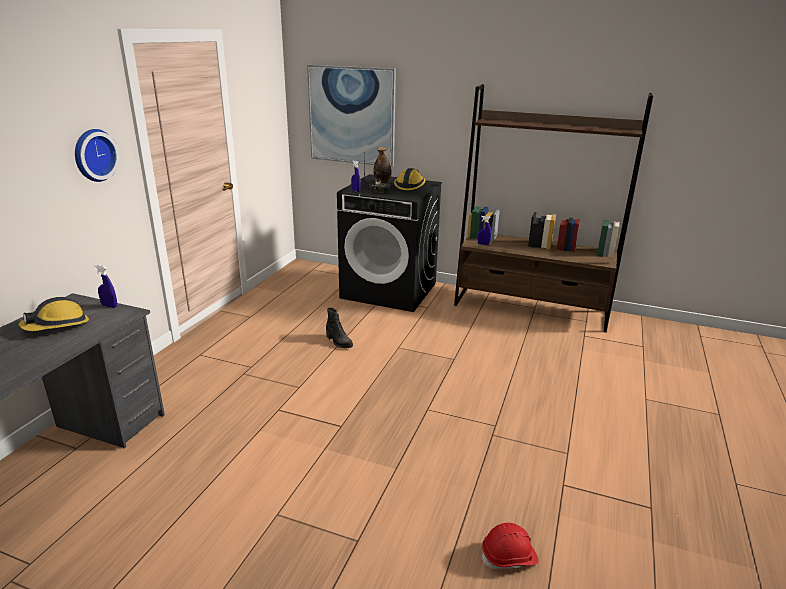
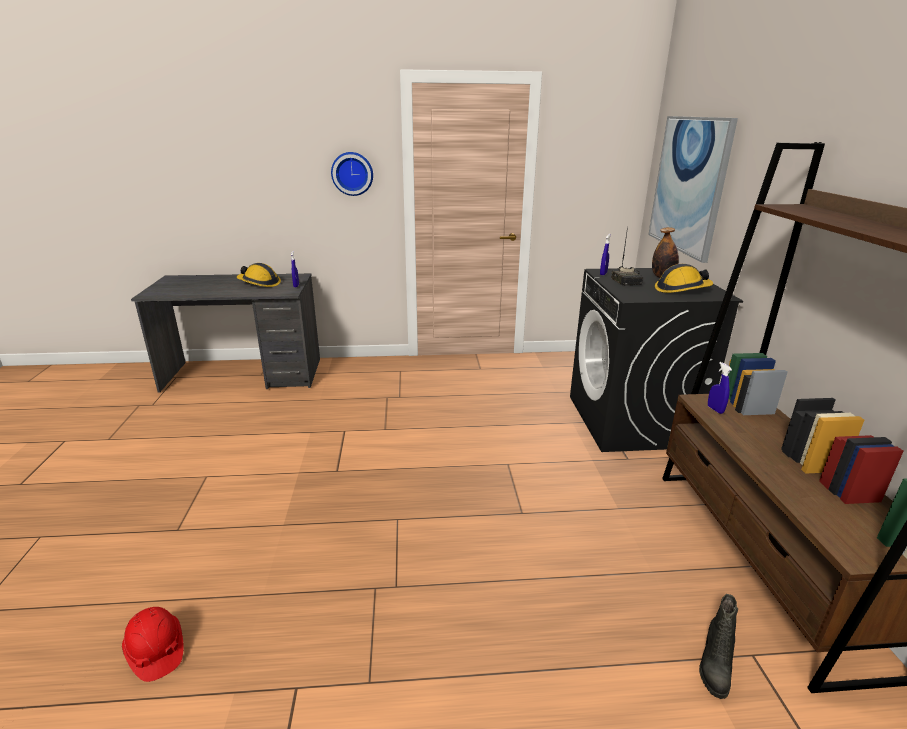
camera: 65 degrees right, 0 degrees up
black boot [326,308,353,348] -> black boot moved to [699,594,738,699]

